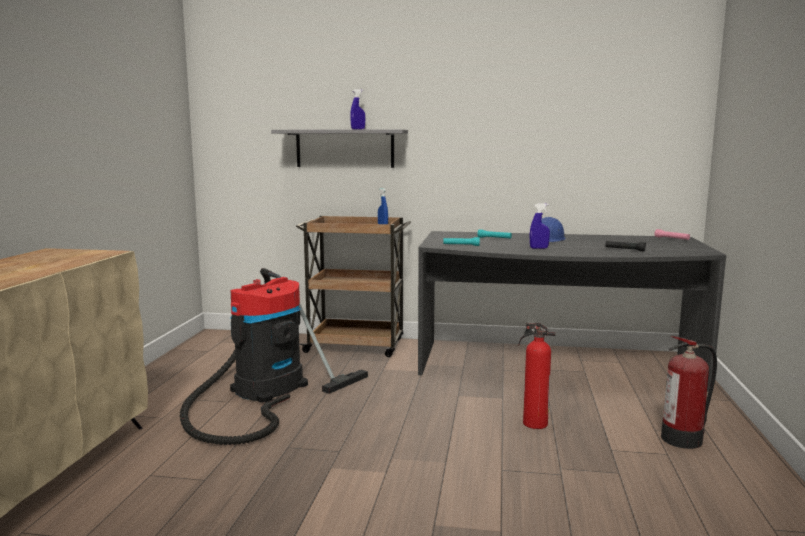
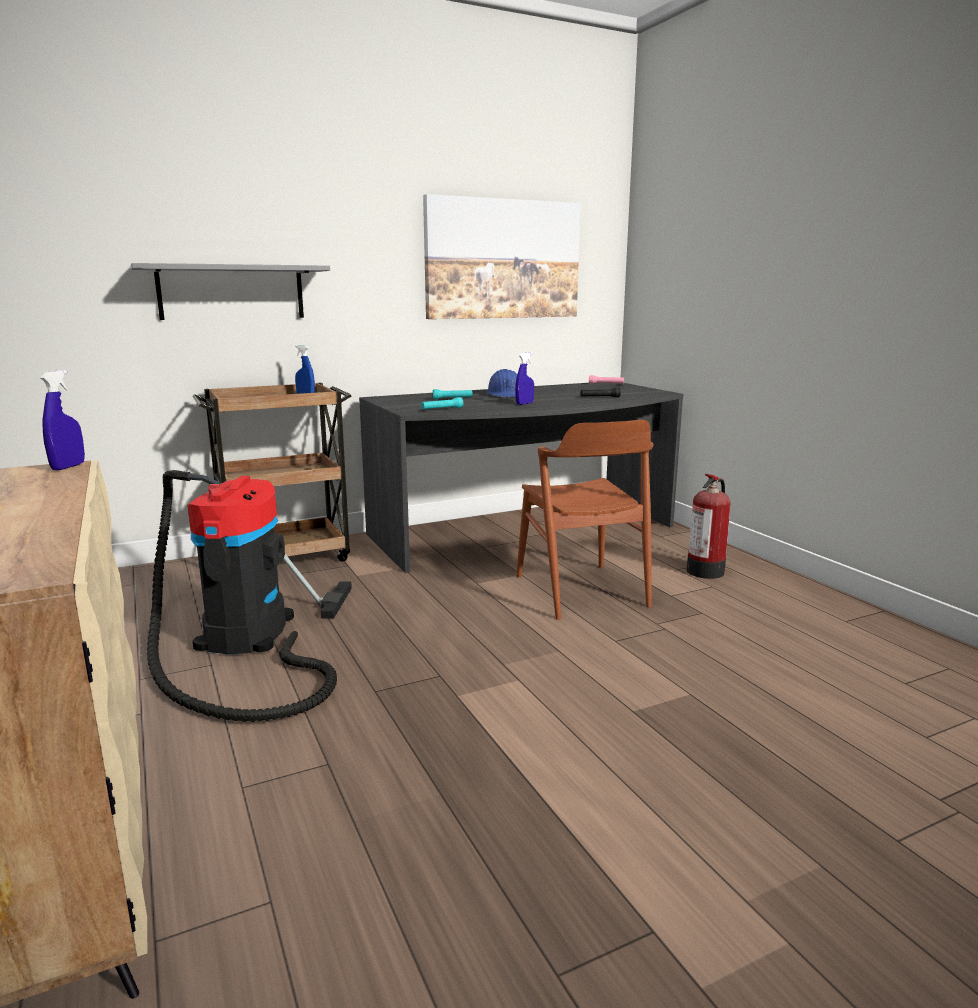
camera: 35 degrees left, 5 degrees up
blue spray bottle [350,89,365,129] -> blue spray bottle moved to [40,370,85,470]
fire extinguisher [519,322,556,429] -> brown chair [517,420,654,620]
none -> picture [423,194,580,319]

